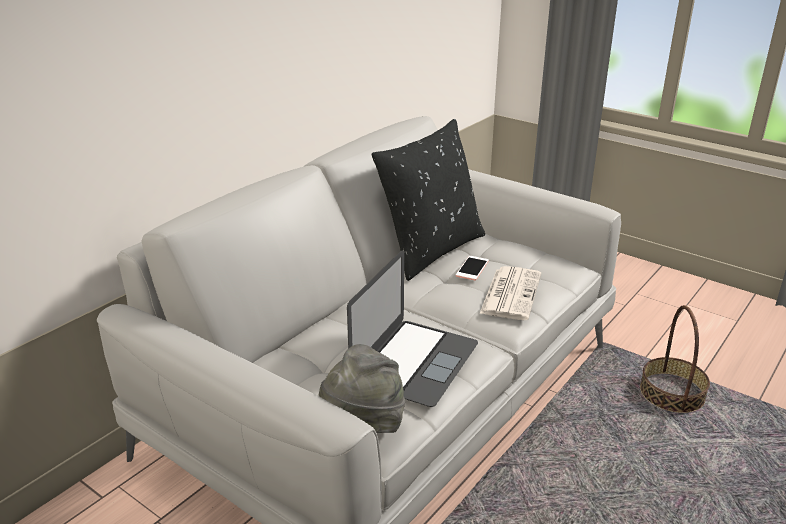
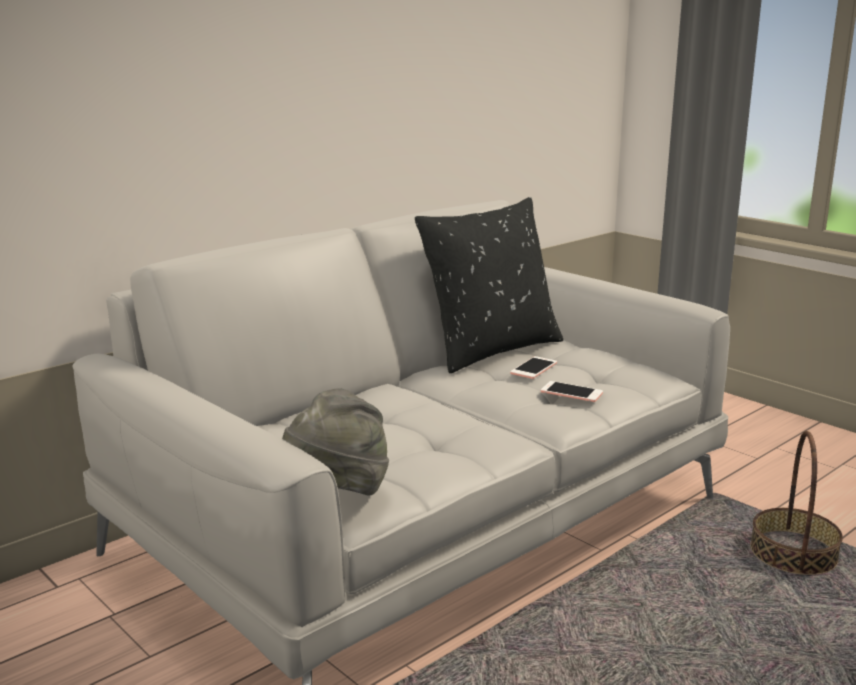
camera: 10 degrees right, 10 degrees down
laptop [347,251,478,407] -> none
newspaper [479,266,541,320] -> phone [541,381,603,402]

